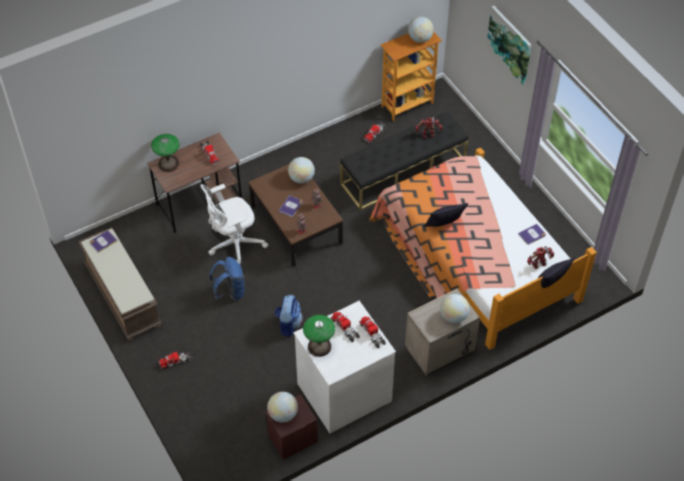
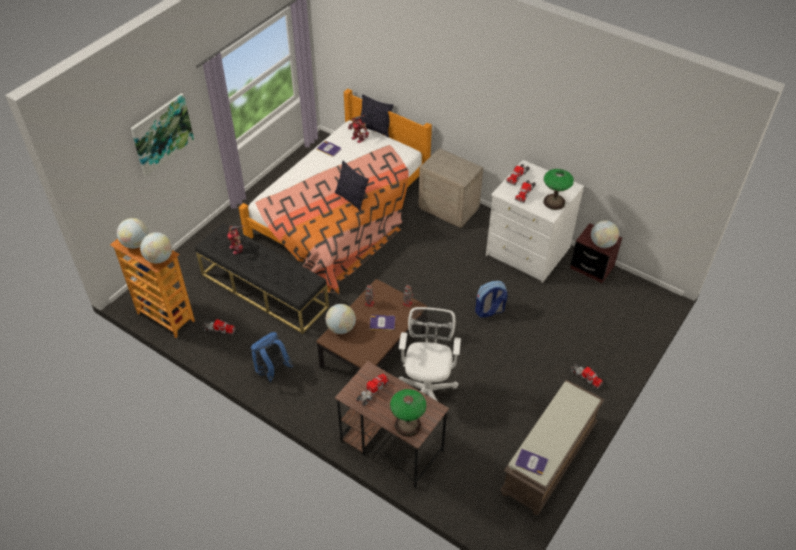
camera: 115 degrees left, 5 degrees down
white office chair [200,184,268,264] -> white office chair turned 120 degrees counterclockwise [398,307,461,401]
blue backpack [210,257,245,301] -> blue backpack moved to [251,332,293,382]
globe [440,294,470,323] -> globe moved to [140,232,172,264]

